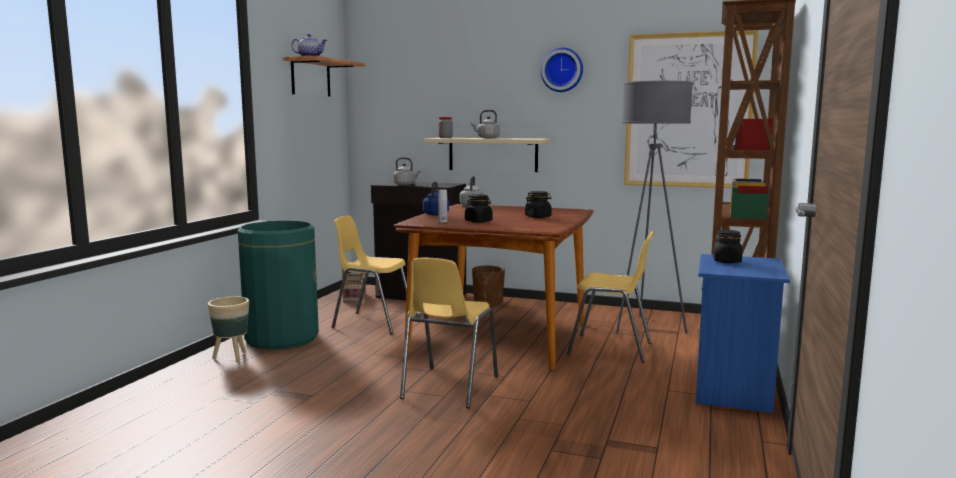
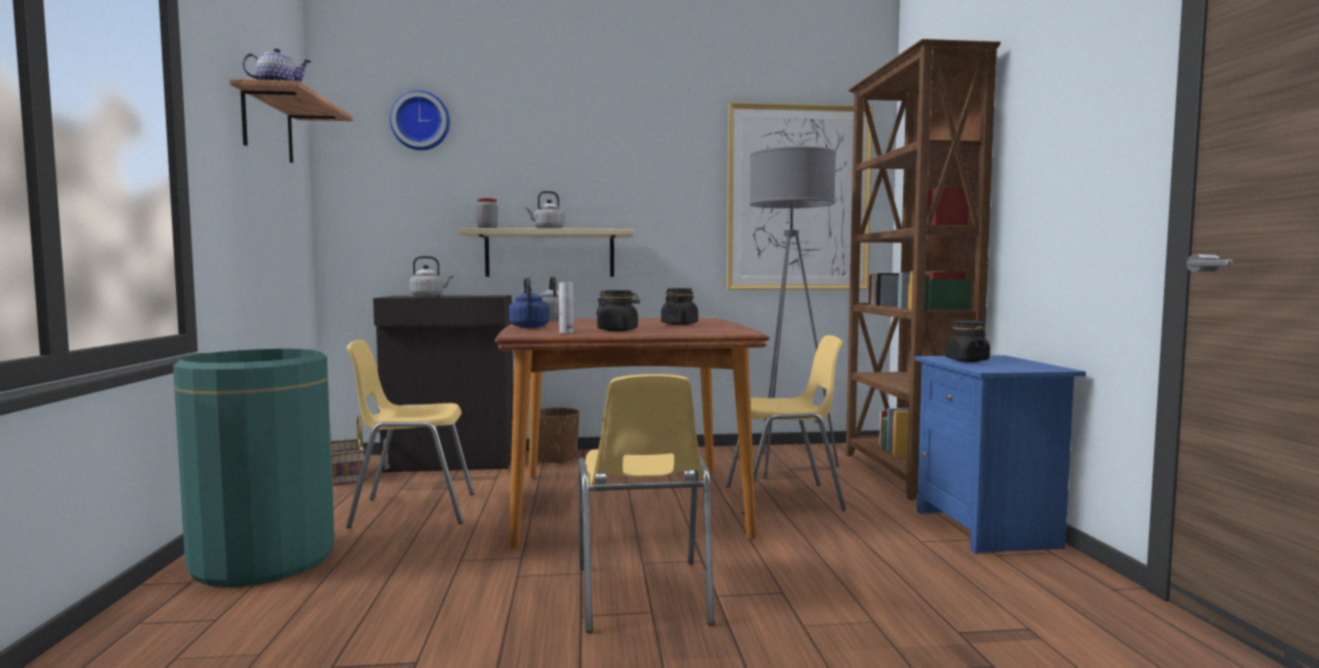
camera: 25 degrees left, 5 degrees down
beige planter [208,296,249,363] -> none
wall clock [541,48,583,92] -> wall clock moved to [390,90,450,150]

